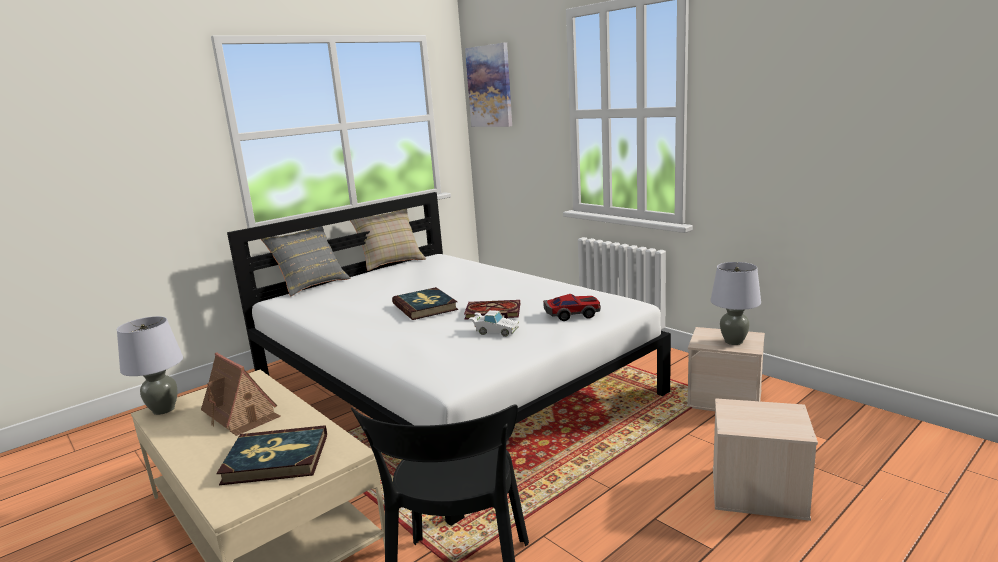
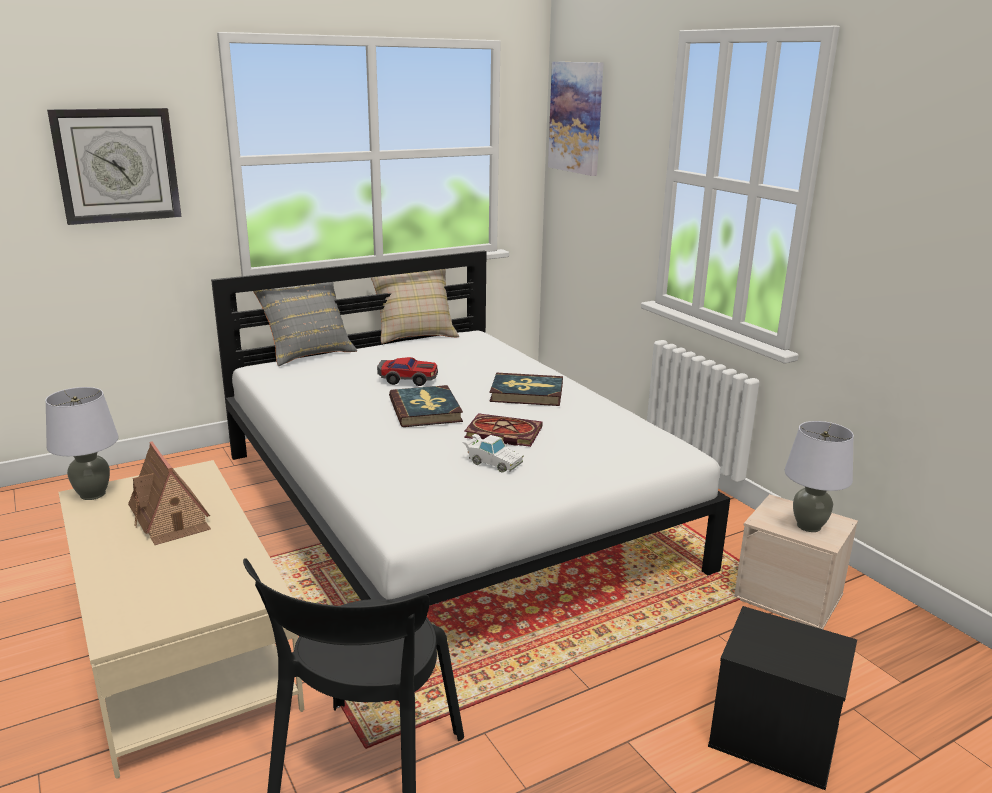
camera: 10 degrees right, 5 degrees up
book [216,425,327,485] -> book moved to [489,372,563,406]
toy car [543,294,601,321] -> toy car moved to [377,357,438,386]
beige storage box [713,398,818,521] -> black storage box [708,606,857,790]
none -> wall clock [47,108,182,225]

